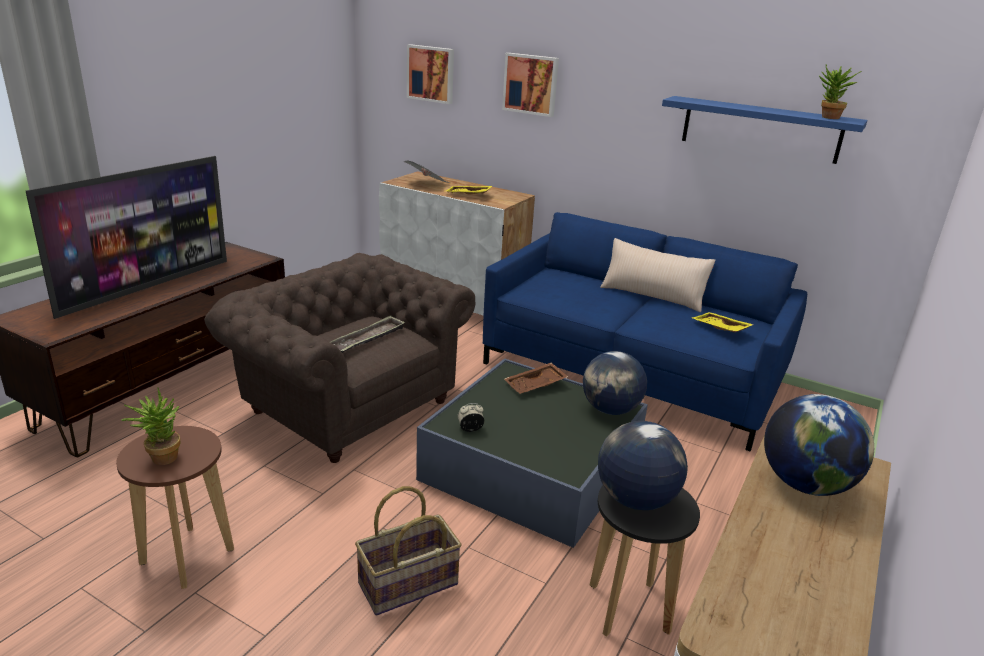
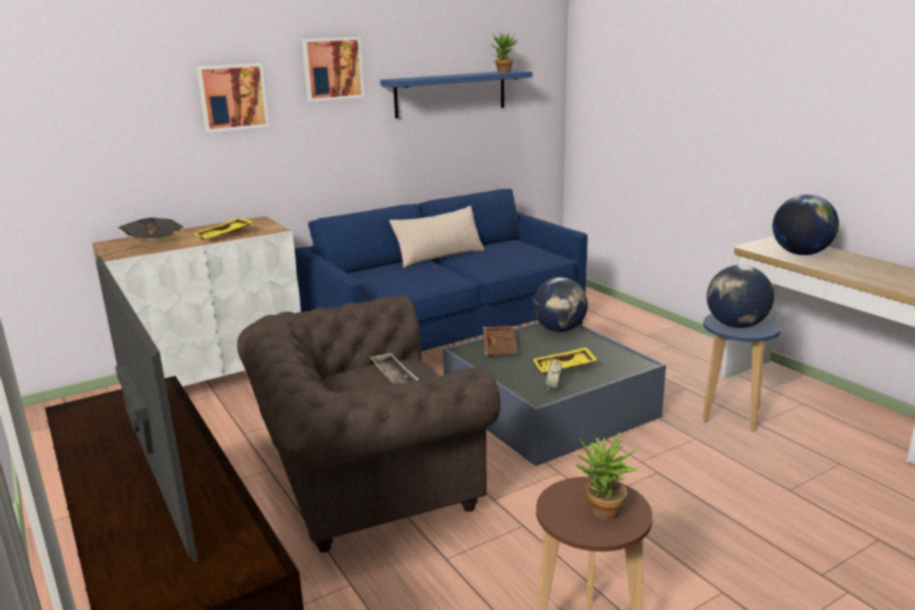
camera: 60 degrees left, 5 degrees down
basket [355,486,462,616] -> none
picture [407,44,454,104] -> picture moved to [302,37,364,102]
black stool [590,486,700,637] -> blue stool [702,314,781,431]
yellow tray [692,312,754,332] -> yellow tray moved to [533,347,597,372]

